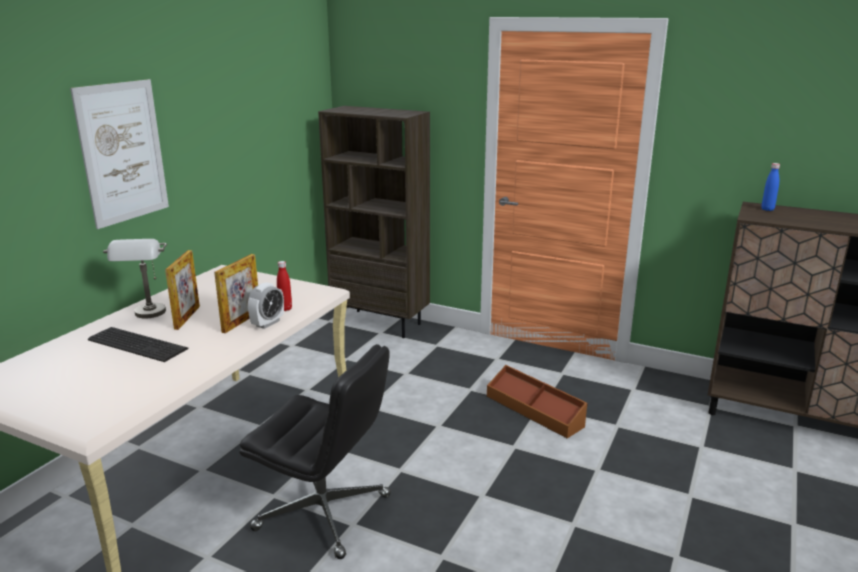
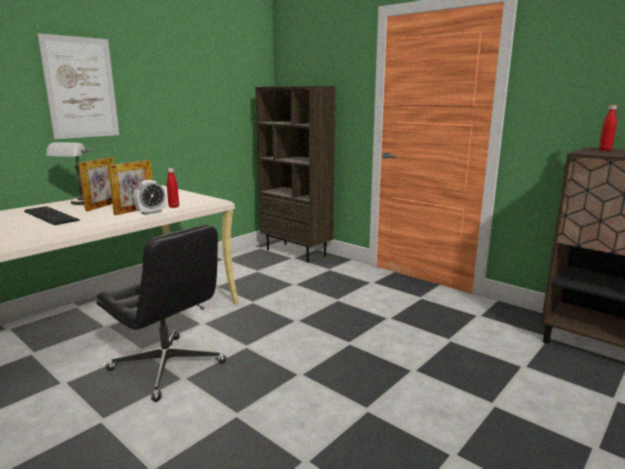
camera: 15 degrees right, 5 degrees down
brown storage box [487,365,588,438] -> none
blue bottle [761,163,780,211] -> red bottle [599,105,617,151]

